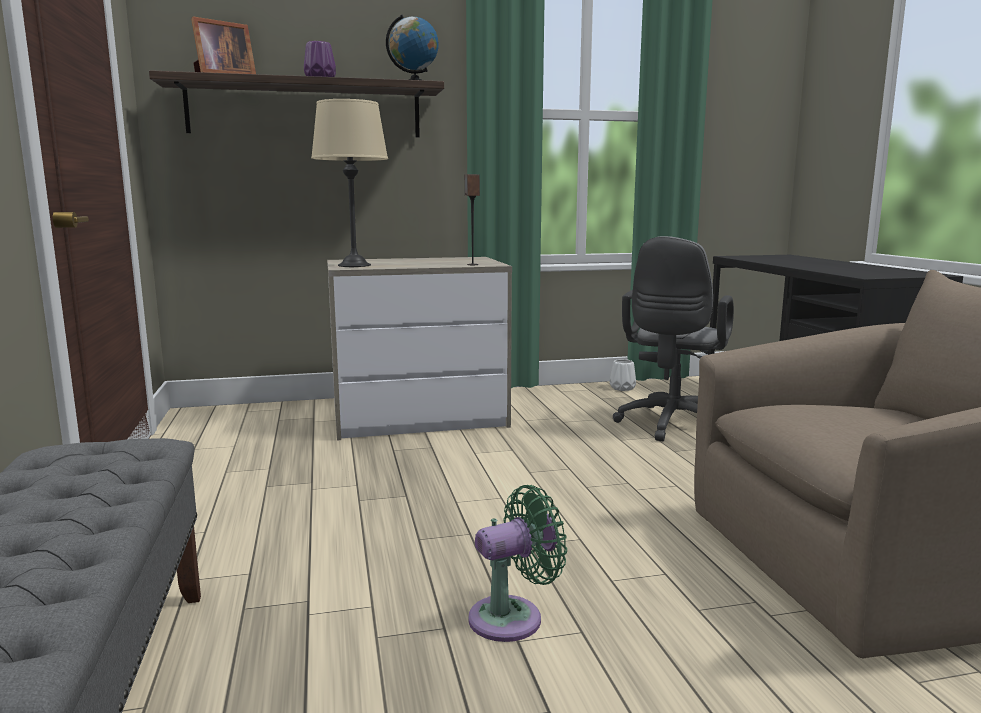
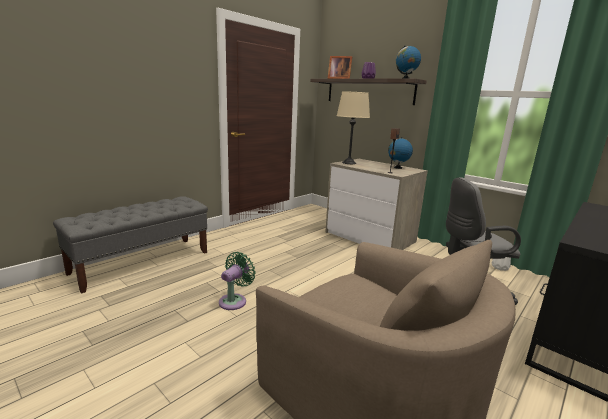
camera: 55 degrees right, 5 degrees up
green fan [468,485,567,642] -> green fan turned 90 degrees counterclockwise [219,252,256,310]
none -> globe [388,137,413,169]

